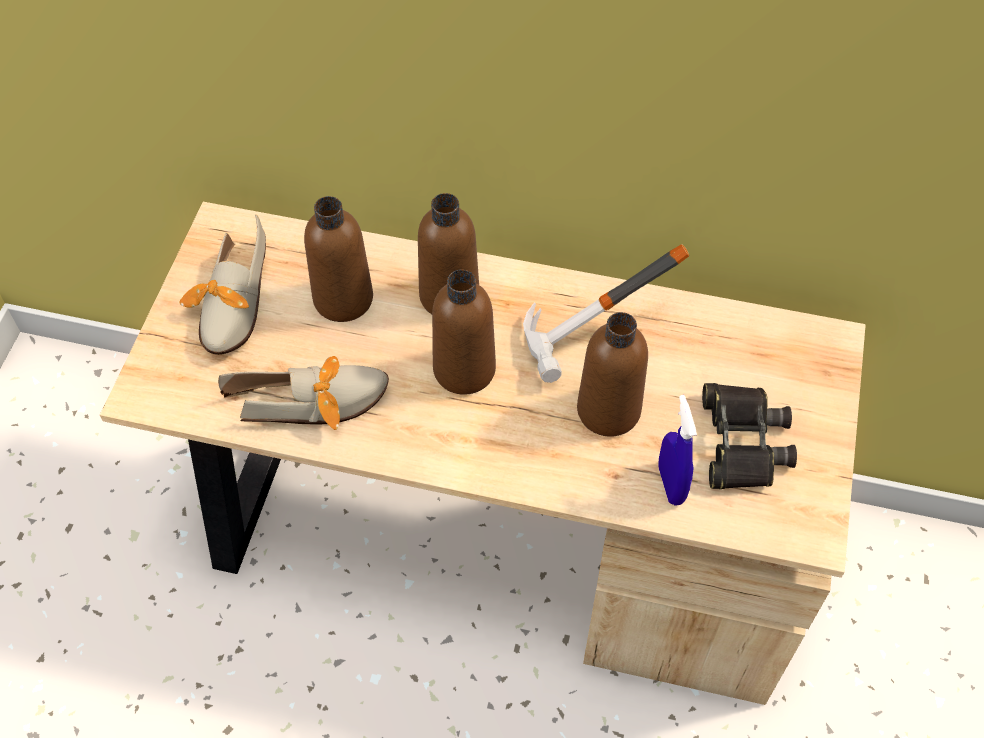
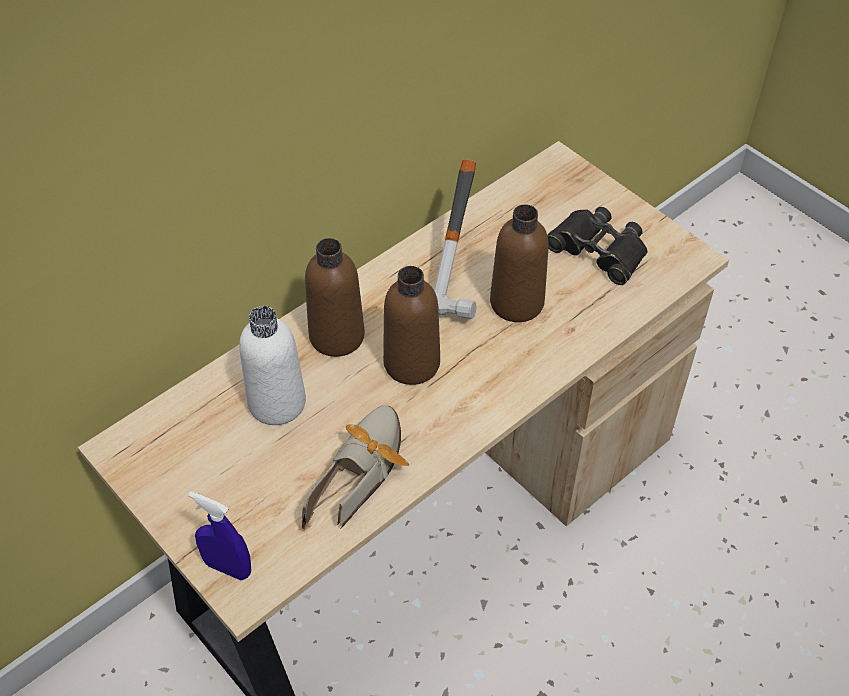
camera: 55 degrees left, 5 degrees down
shoe [179,215,266,355] -> none
brown bottle [304,196,373,322] -> white bottle [239,306,306,425]
blue spray bottle [658,395,697,505] -> blue spray bottle moved to [188,491,251,580]

